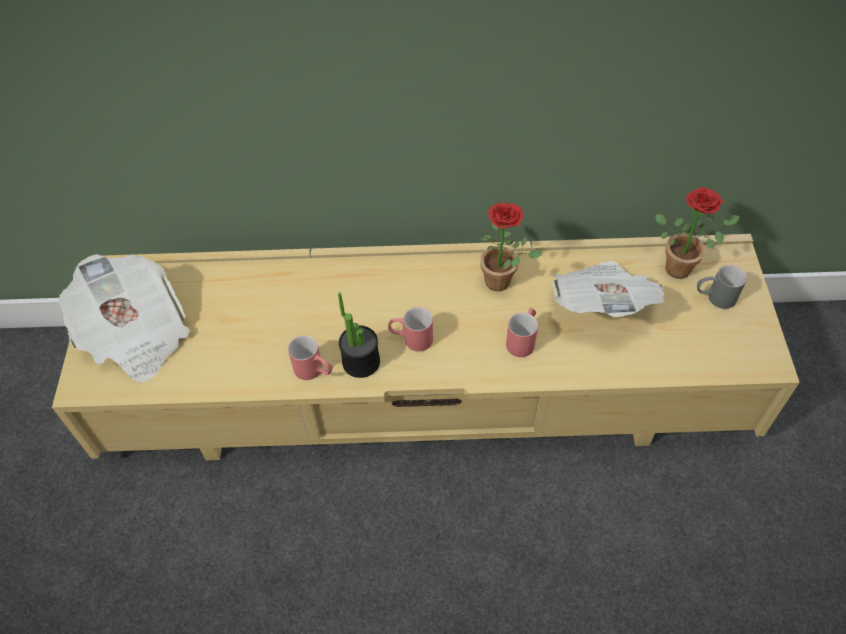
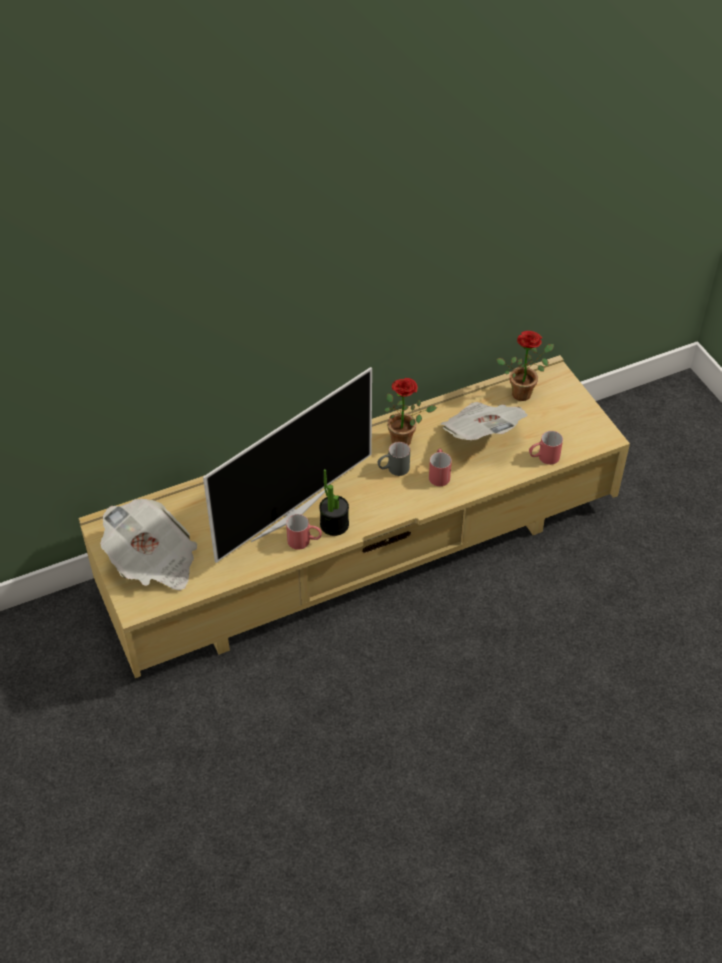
camera: 25 degrees left, 5 degrees down
red mug [388,307,433,352] -> red mug moved to [529,431,563,465]
grey mug [697,265,747,309] -> grey mug moved to [377,442,410,476]
none -> television [203,367,372,563]

